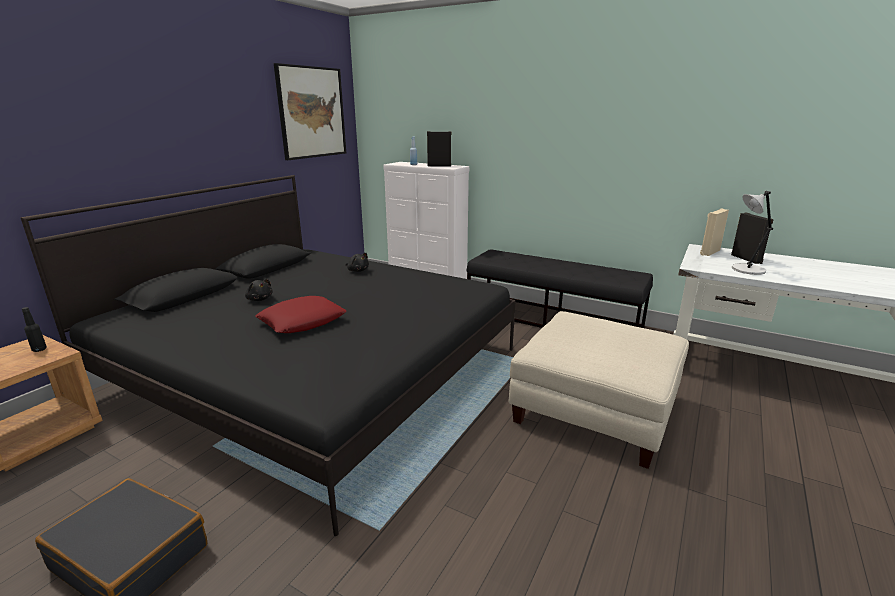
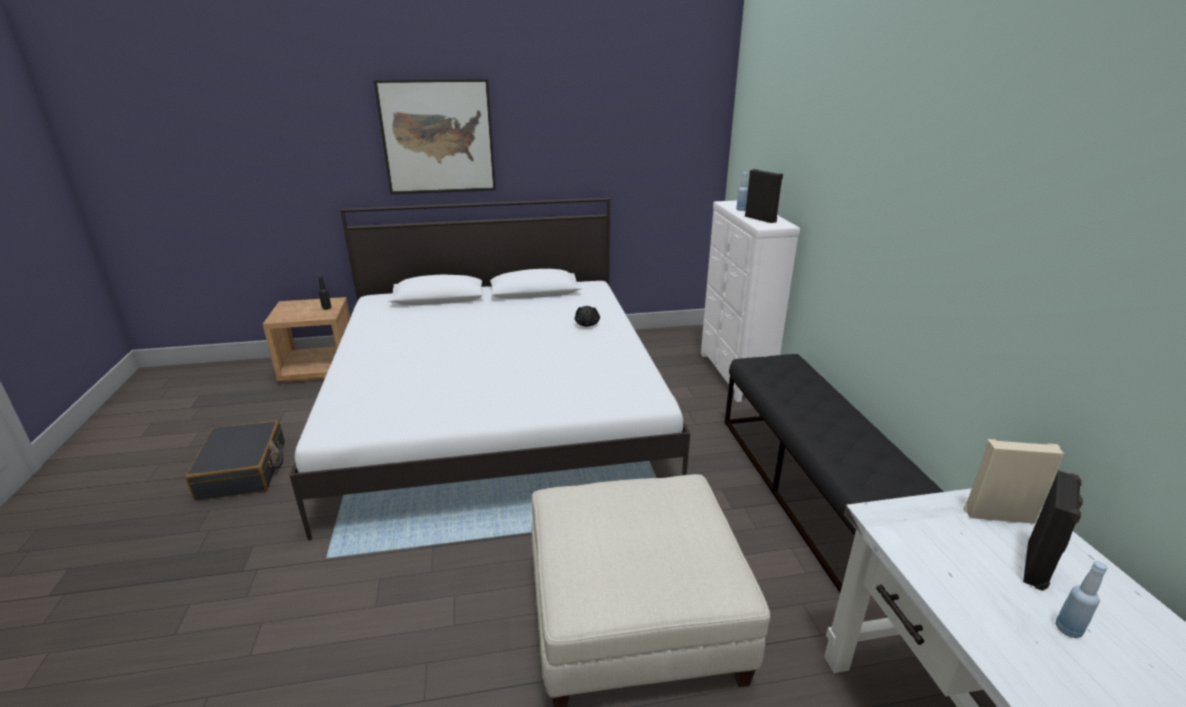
camera: 50 degrees right, 5 degrees up
black bed [20,175,515,536] -> white bed [289,198,690,541]
black plush toy [245,279,273,301] -> none
red pillow [255,296,346,333] -> none
picture [273,63,346,160] -> picture moved to [374,79,496,194]
grey table lamp [732,191,773,275] -> none
none -> blue bottle [1056,561,1107,638]

